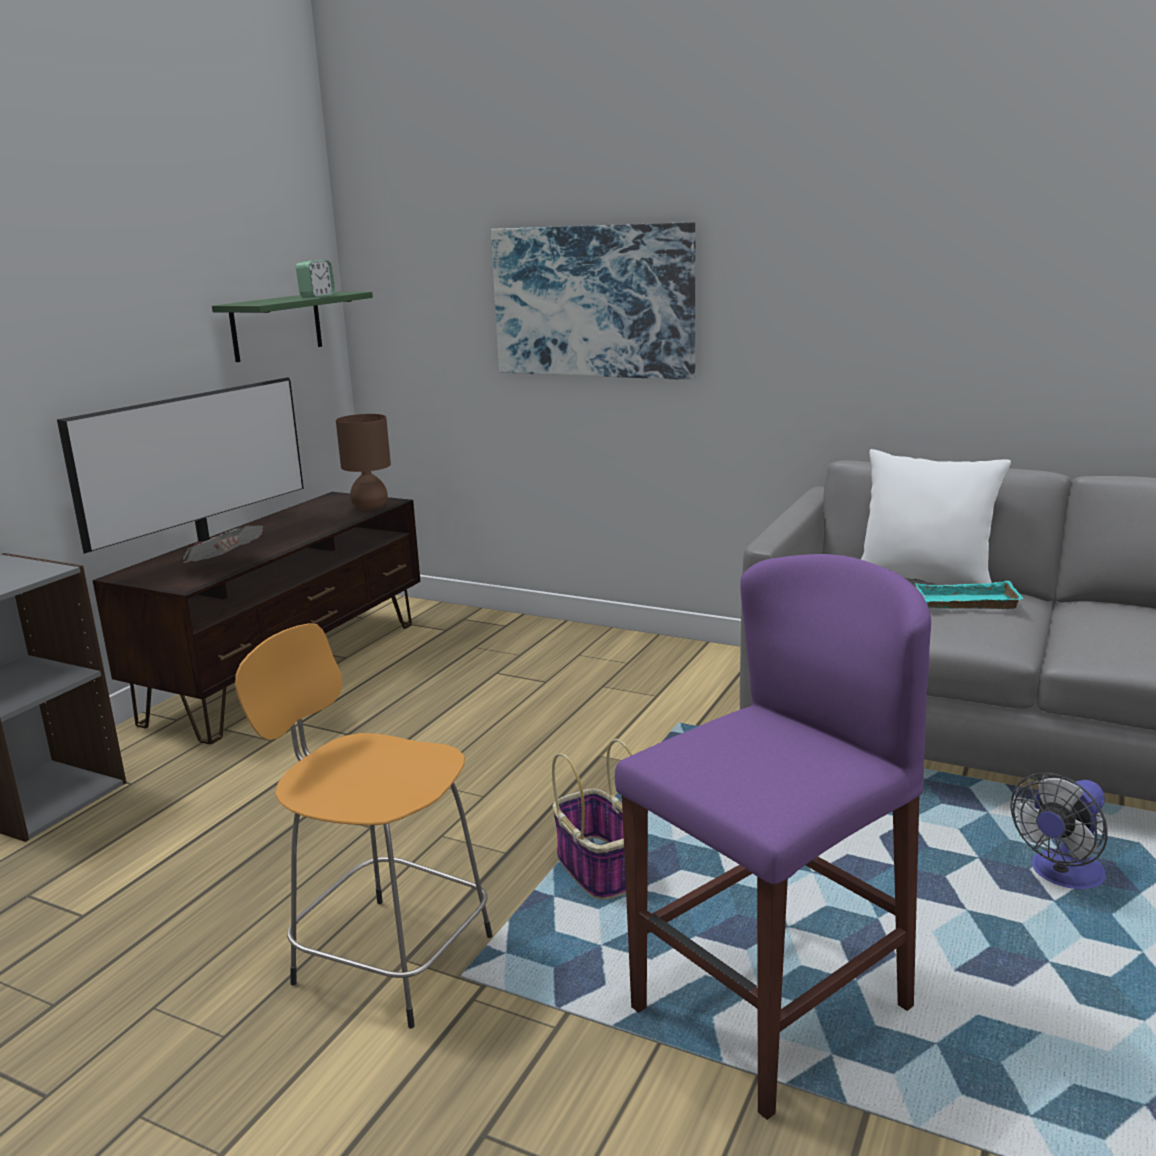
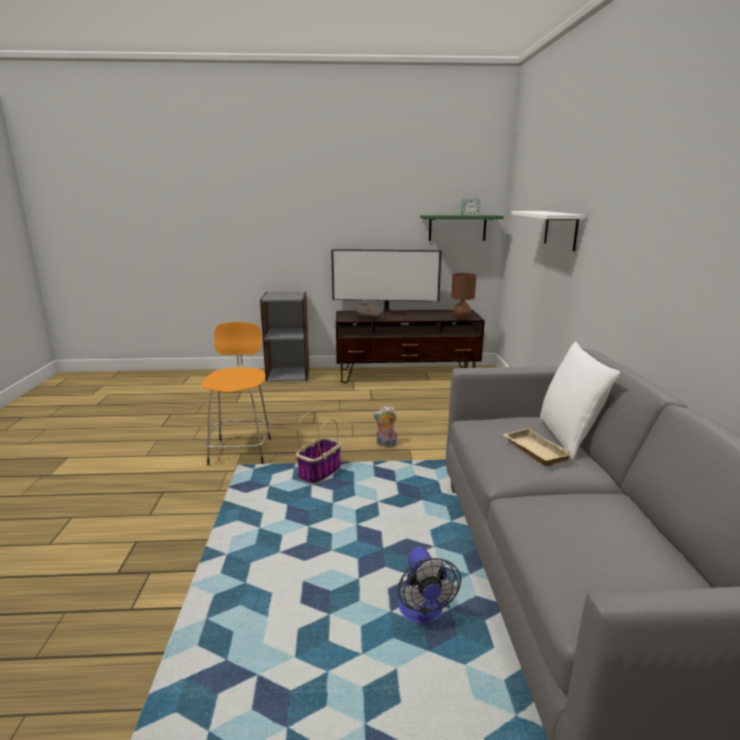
camera: 60 degrees right, 0 degrees up
picture [491,222,695,380] -> white shelf [511,211,585,251]
purple stool [615,554,931,1120] -> none
turquoise tray [915,581,1024,609] -> beige tray [503,428,574,466]
fan [1010,773,1108,889] -> fan turned 120 degrees counterclockwise [398,547,461,623]
none -> plush toy [373,406,398,447]

